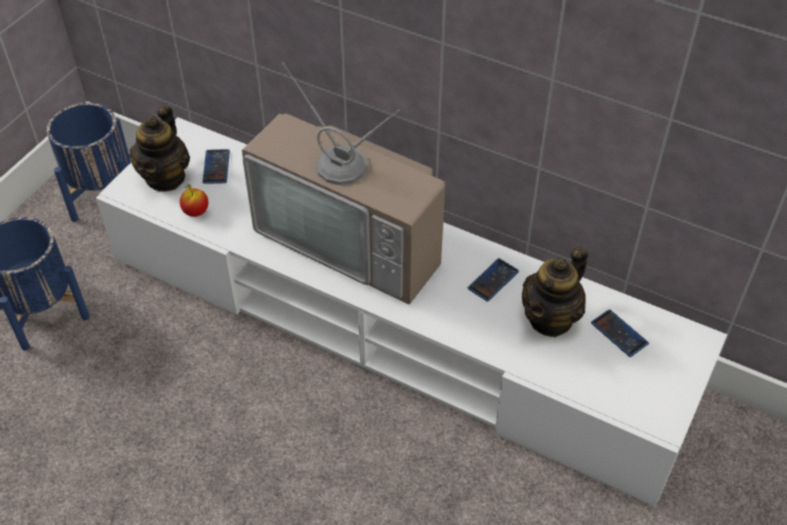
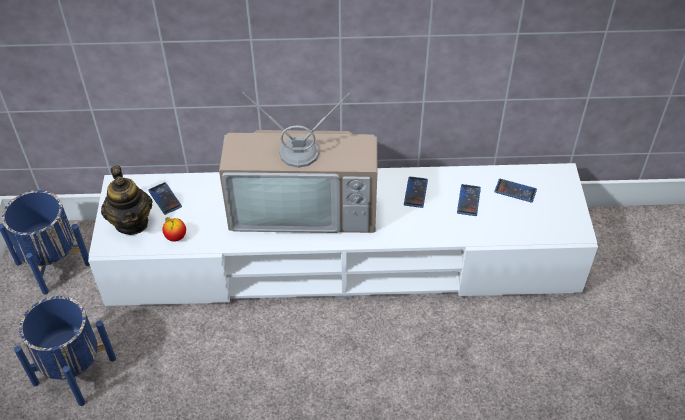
camera: 30 degrees left, 0 degrees up
teapot [522,246,588,337] -> phone [457,184,481,216]

